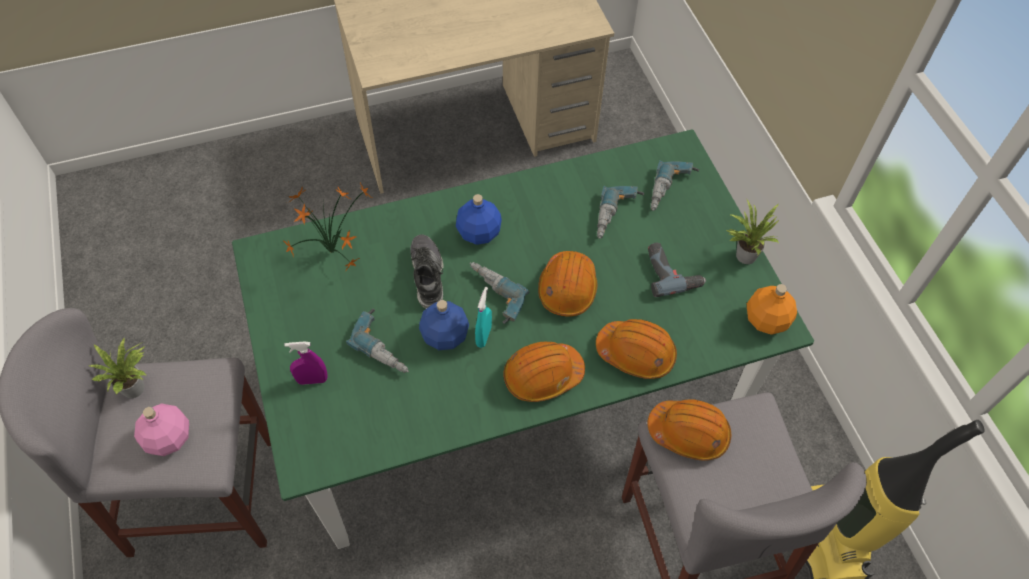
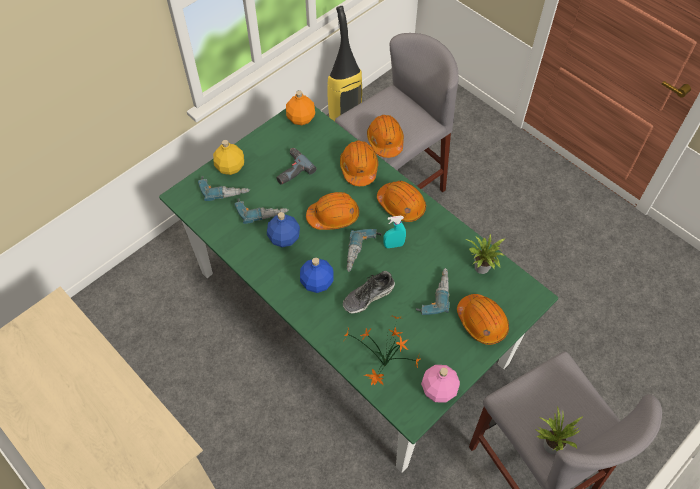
camera: 115 degrees left, 0 degrees up
pink bottle [134,403,189,456] -> pink bottle moved to [421,365,460,403]
purple spray bottle [285,342,328,385] -> orange hard hat [457,294,509,345]
blue bottle [419,300,469,350] -> blue bottle moved to [267,212,300,247]
potted plant [727,198,780,264] -> potted plant moved to [465,234,506,274]
none -> yellow bottle [213,140,244,175]

